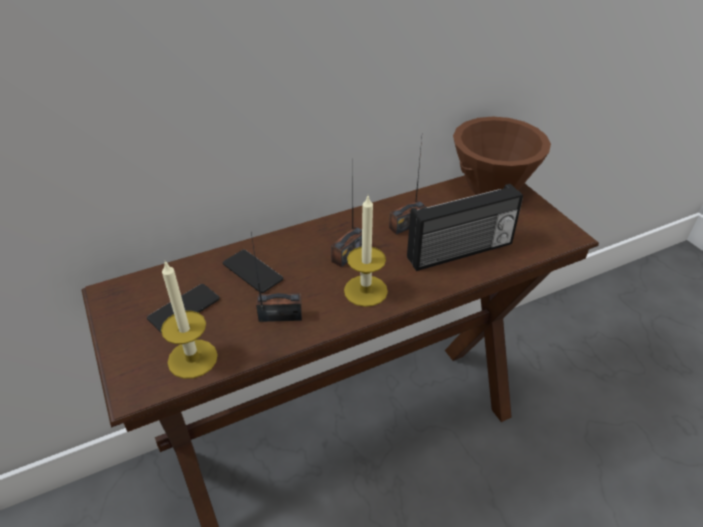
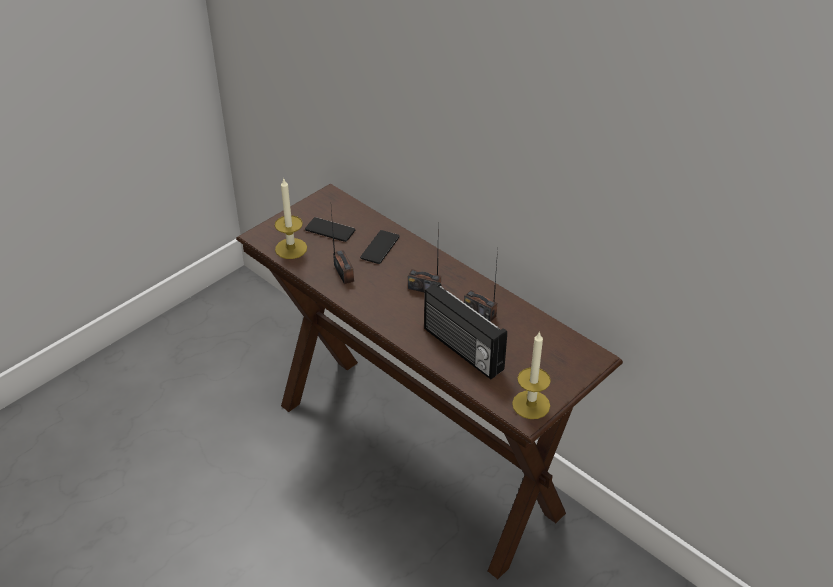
camera: 70 degrees right, 0 degrees up
candle [344,196,388,307] -> candle moved to [512,331,551,419]
brown bowl [453,117,551,195] -> none

